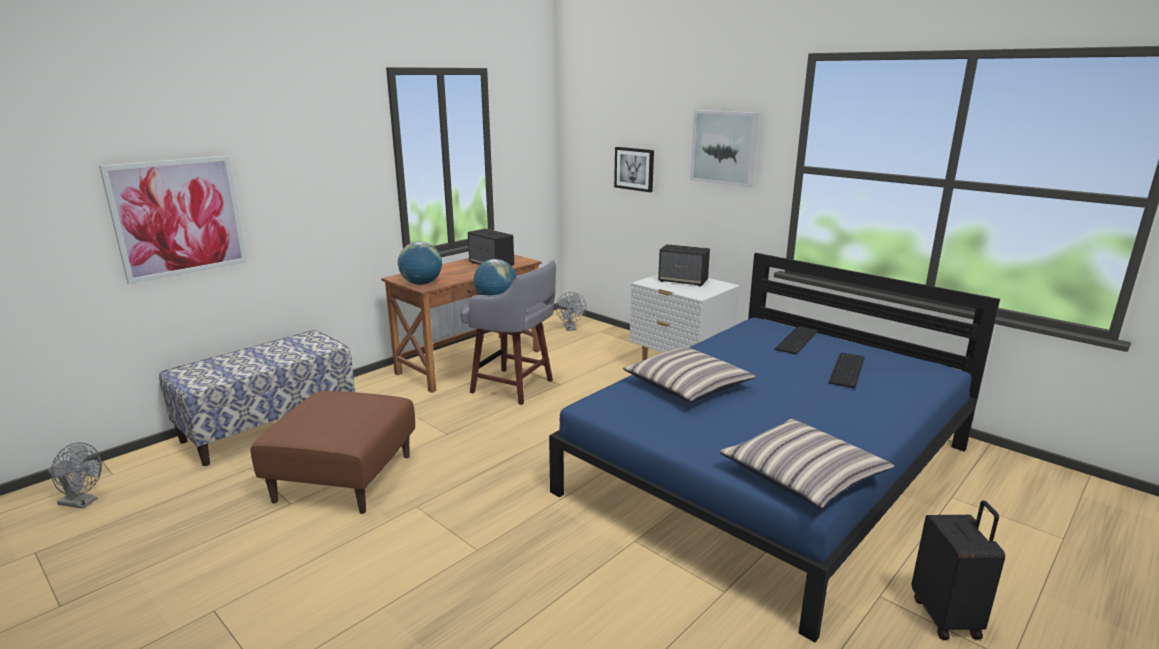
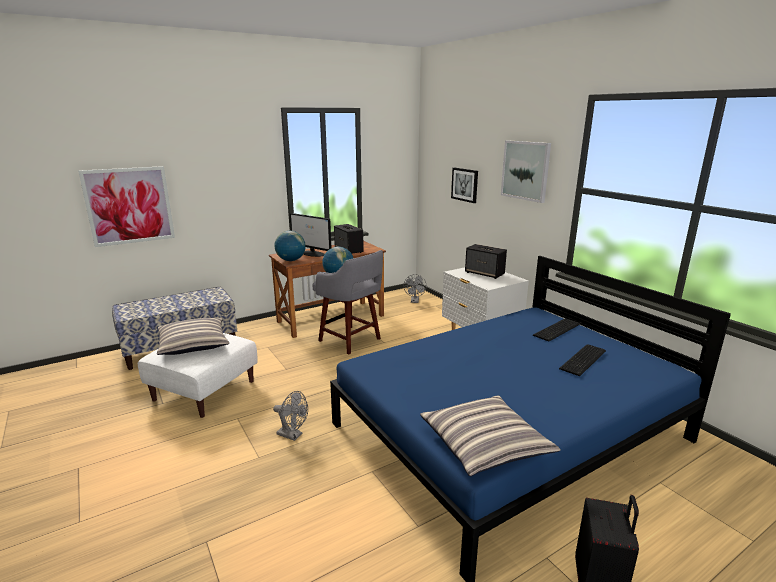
camera: 15 degrees right, 0 degrees up
grey fan [48,442,102,509] -> grey fan moved to [273,391,308,441]
brown ottoman [250,391,415,514] -> white ottoman [138,333,258,418]
pillow [623,347,756,402] -> pillow moved to [157,318,229,355]
none -> monitor [290,213,332,257]

